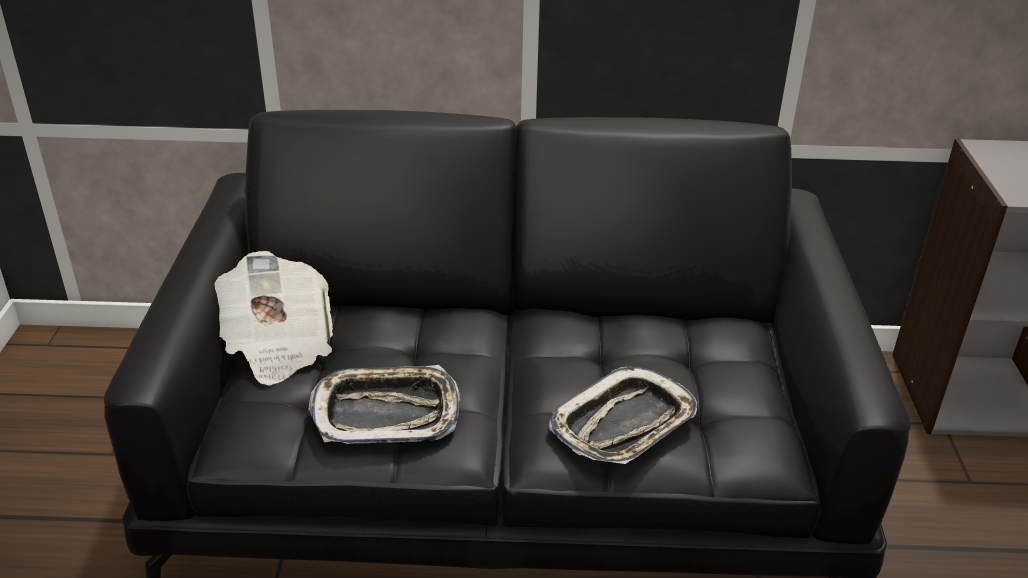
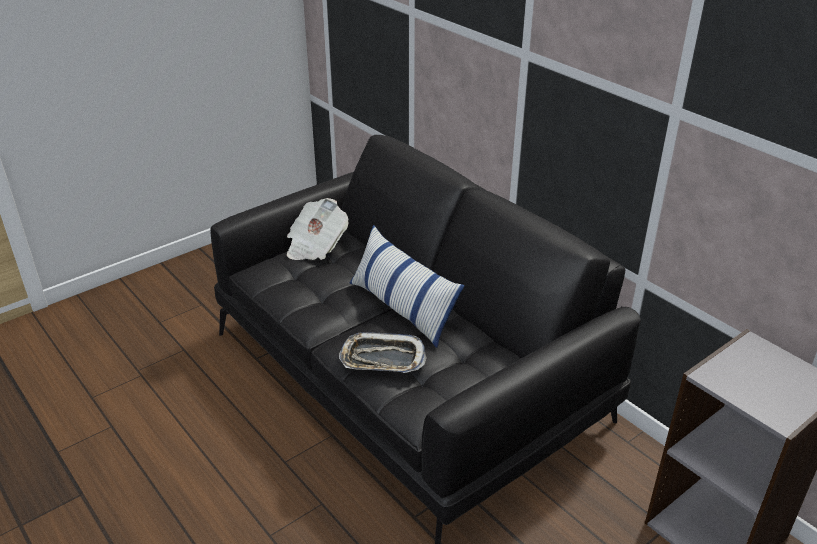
camera: 50 degrees right, 0 degrees up
tray [308,365,460,444] -> none
none -> pillow [350,225,465,348]

